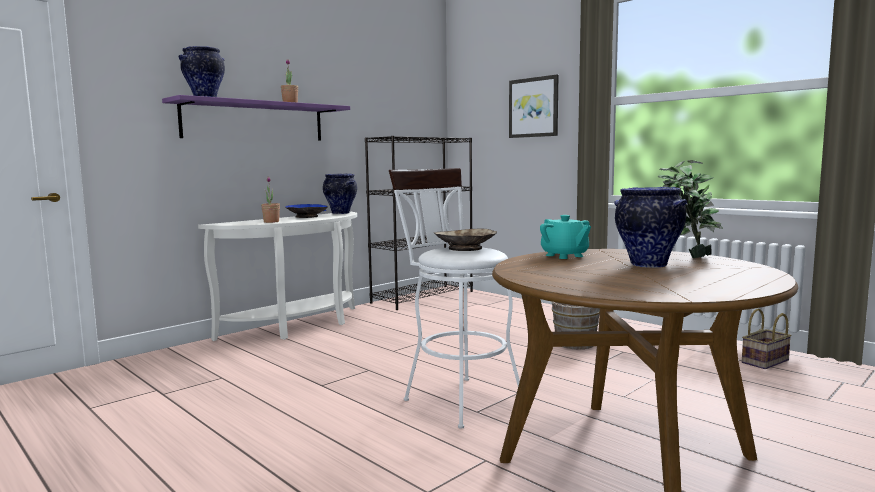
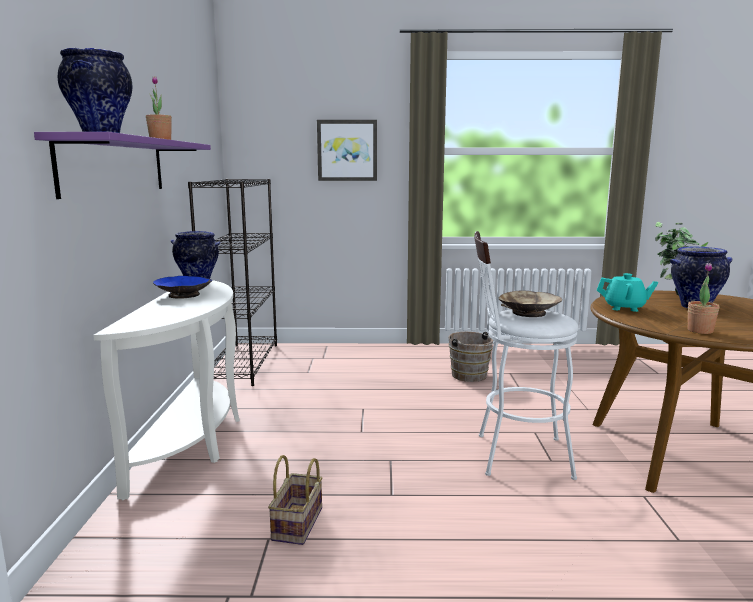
camera: 45 degrees left, 5 degrees up
potted plant [261,177,280,223] -> potted plant moved to [688,263,720,334]
basket [742,308,792,369] -> basket moved to [268,455,323,545]

